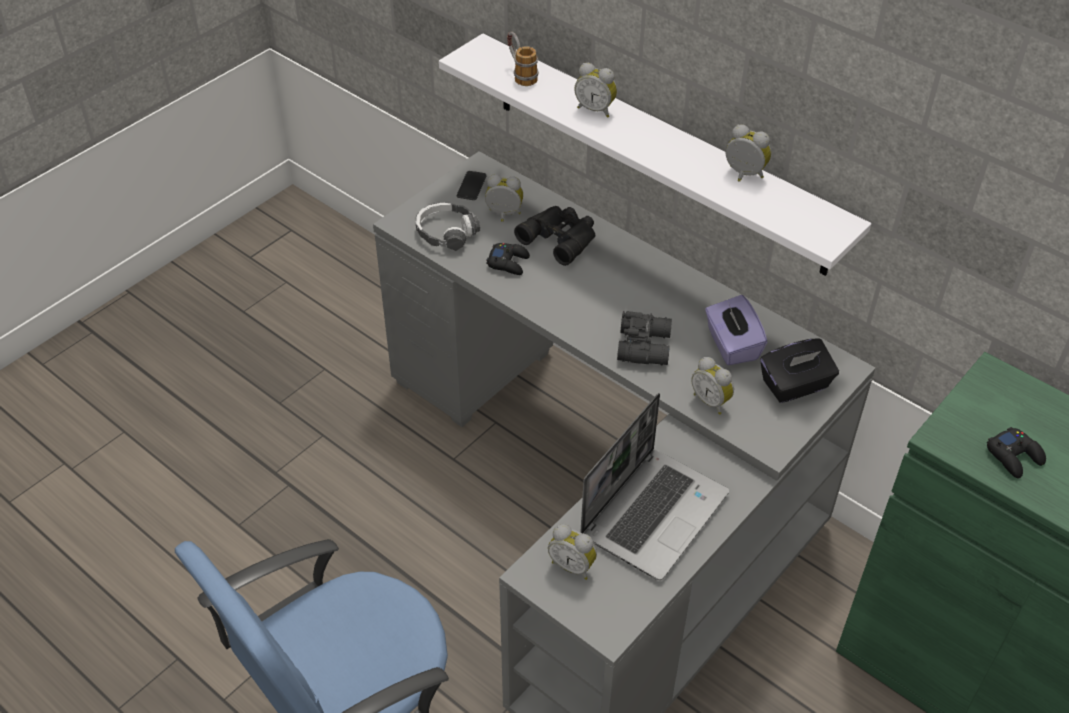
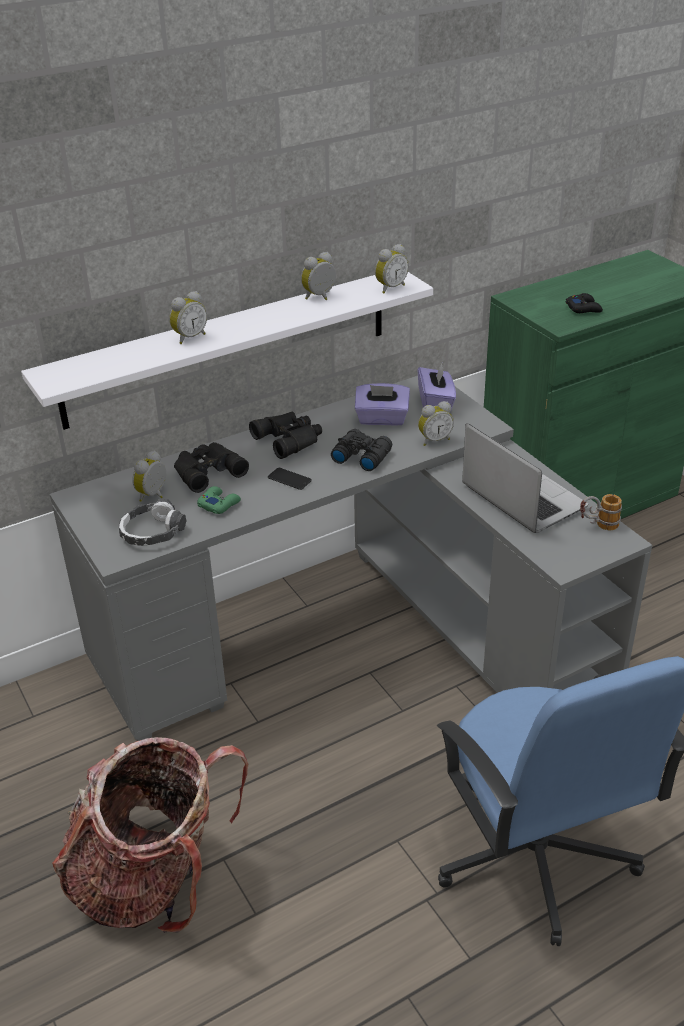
camera: 70 degrees left, 10 degrees down
phone [457,171,487,200] -> phone moved to [268,468,312,490]
black game controller [486,243,530,275] -> green game controller [197,486,241,514]
mug [507,32,539,86] -> mug moved to [580,494,622,530]
alarm clock [548,524,597,580] -> alarm clock moved to [375,244,409,293]
black tissue box [760,339,839,403] -> purple tissue box [418,364,456,413]
none -> backpack [52,737,248,933]
none -> black binoculars [249,412,322,459]

